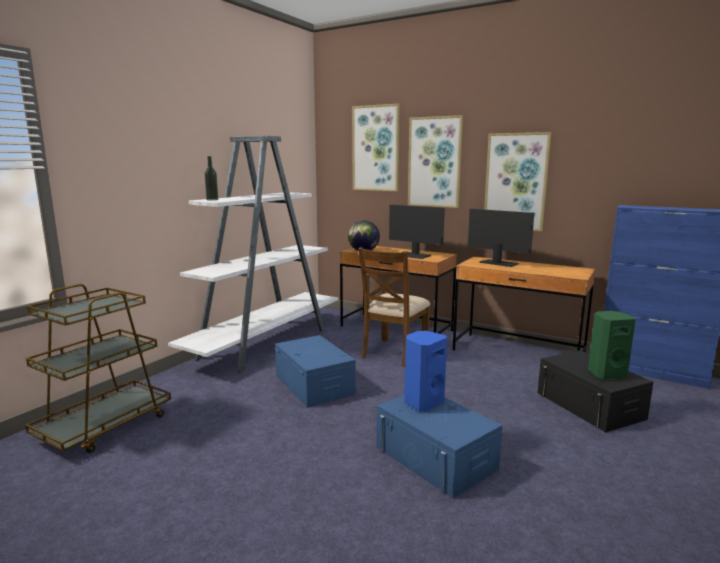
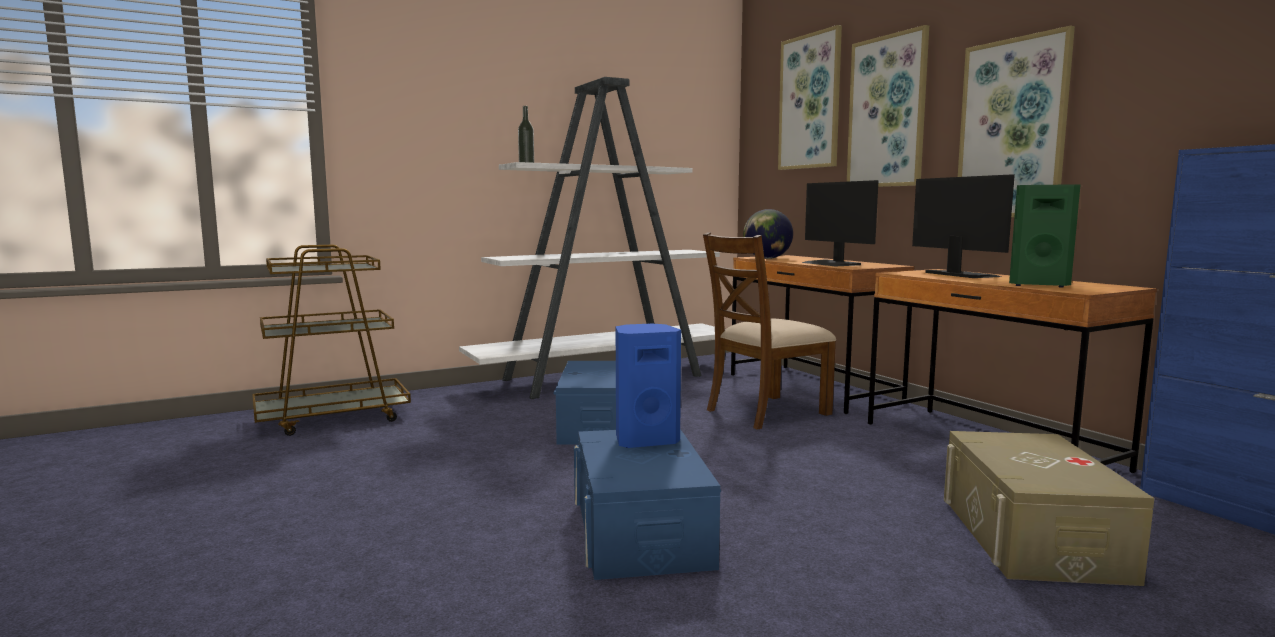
camera: 30 degrees right, 5 degrees down
black storage box [538,350,653,432] -> beige storage box [944,431,1154,586]
green speaker [588,311,636,379] -> green speaker moved to [1009,184,1080,288]

